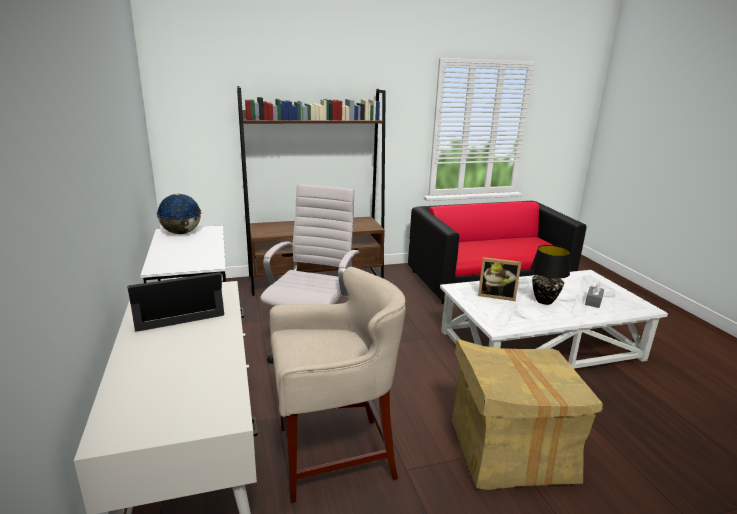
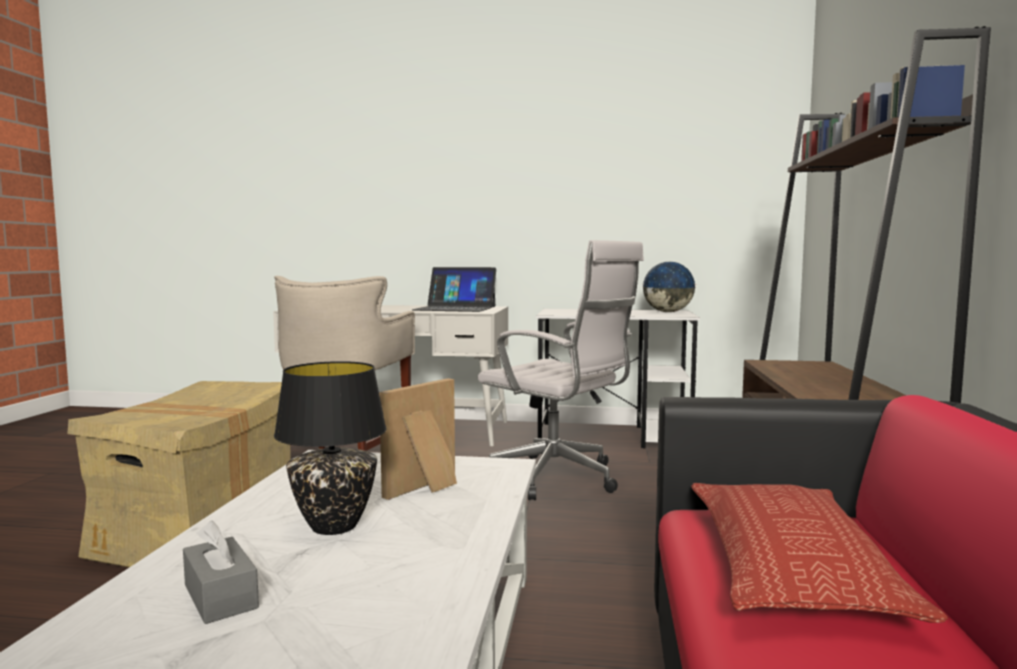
camera: 115 degrees right, 15 degrees down
laptop [128,272,224,332] -> laptop turned 105 degrees clockwise [412,267,496,312]
none -> pillow [691,483,948,623]

